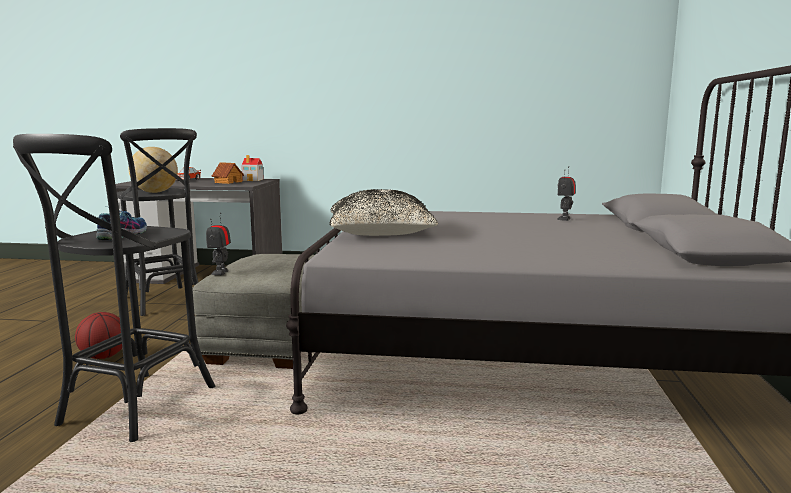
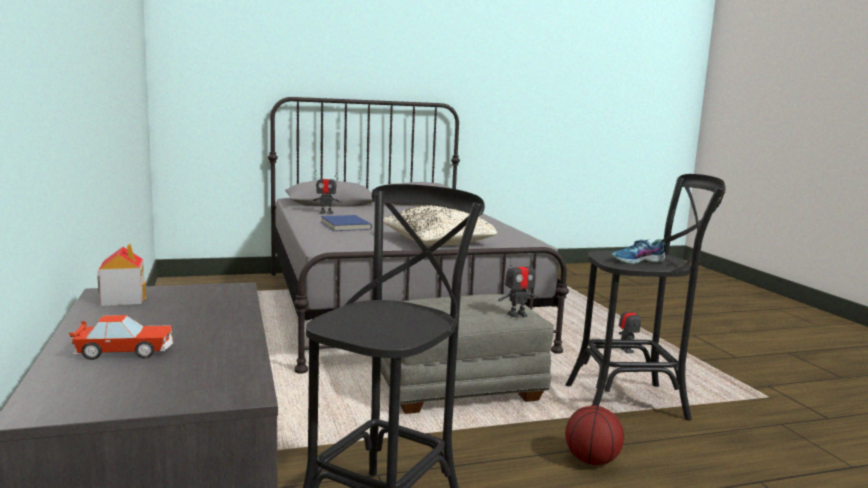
camera: 115 degrees left, 0 degrees up
globe [128,147,178,193] -> none
toy house [212,162,244,184] -> none
none -> blue book [321,215,372,231]
none -> toy robot [619,303,641,353]

